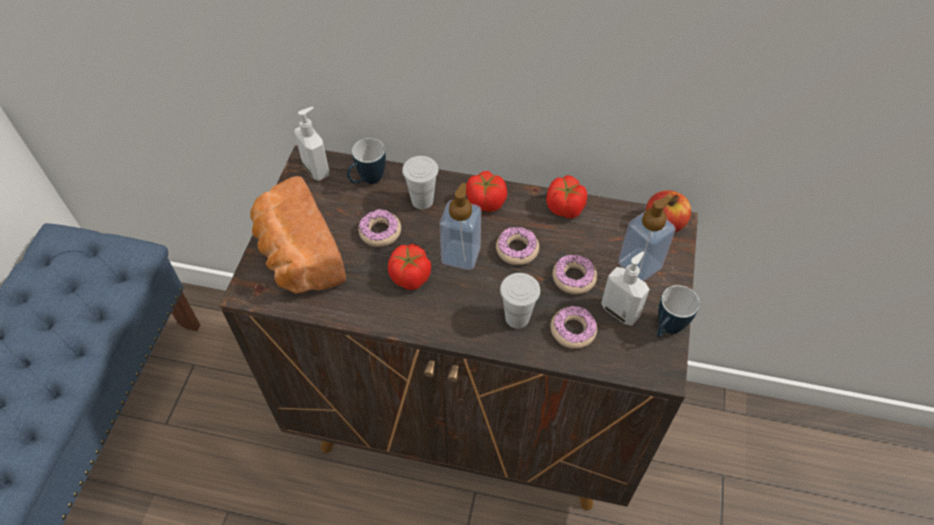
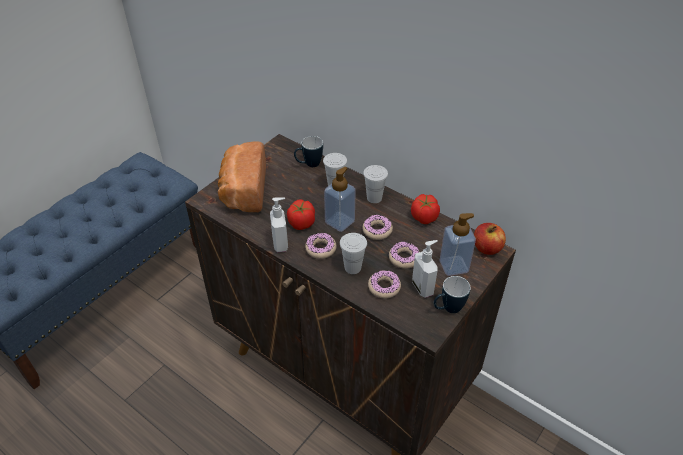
camera: 25 degrees right, 10 degrees down
soap dispenser [295,107,329,181] -> soap dispenser moved to [270,197,288,253]
donut [358,209,401,247] -> donut moved to [305,233,336,259]
tomato [466,171,507,212] -> white cup [363,165,388,203]

